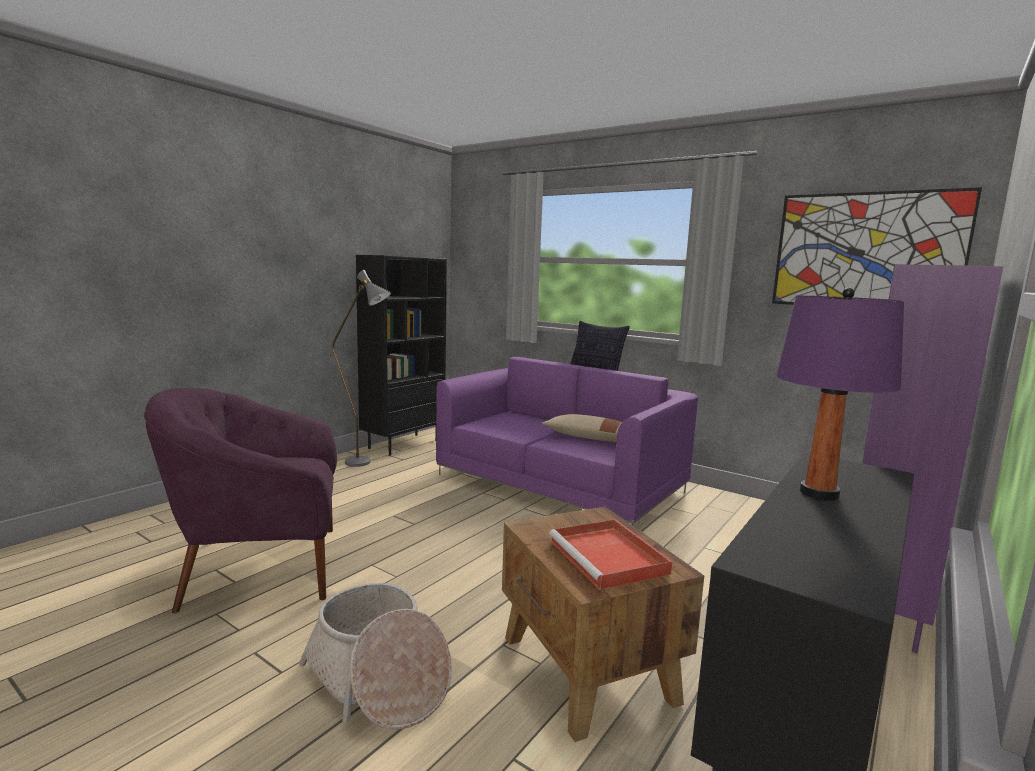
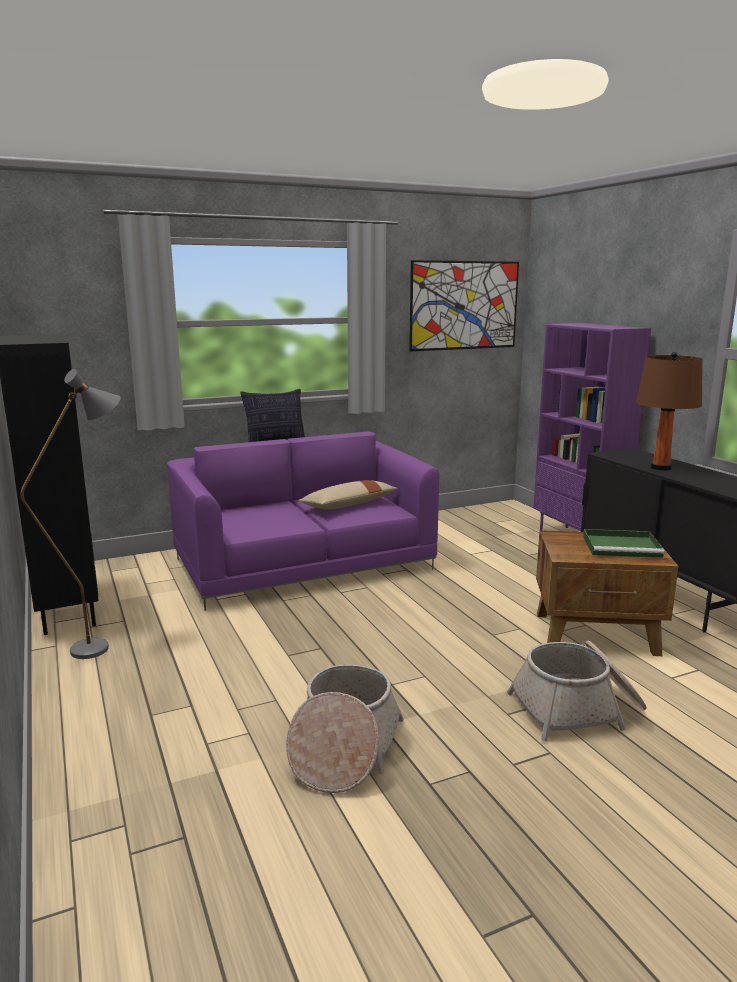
camera: 60 degrees left, 5 degrees up
purple armchair [144,388,337,613] -> basket [286,664,404,793]
red tray [549,519,672,590] -> green tray [583,529,664,559]
purple table lamp [776,288,904,500] -> brown table lamp [636,352,703,470]

